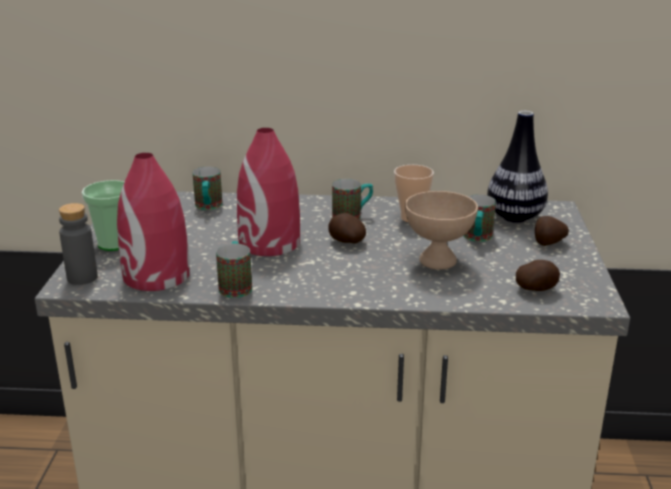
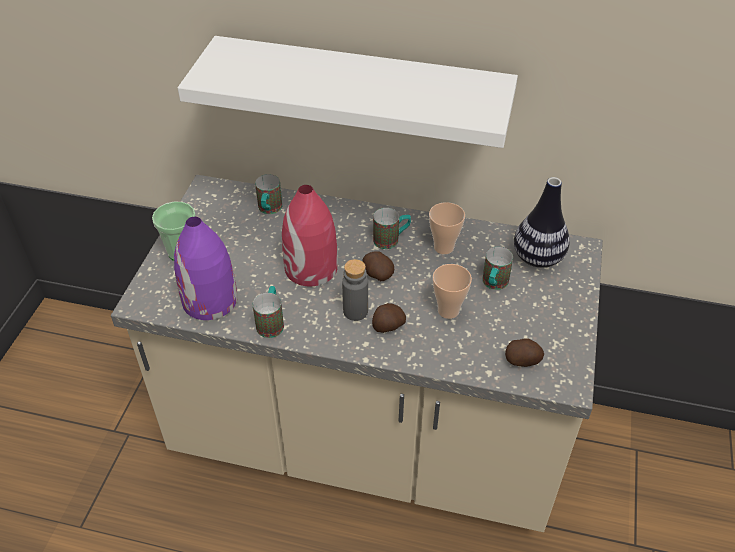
camera: 10 degrees right, 20 degrees up
grey bottle [59,203,98,285] -> grey bottle moved to [342,259,368,321]
red vase [117,153,190,291] -> purple vase [174,217,238,320]
beige bowl [405,191,478,270] -> cup [433,264,472,319]
potato [535,216,569,246] -> potato moved to [372,303,406,333]
none -> white shelf [178,36,518,148]

